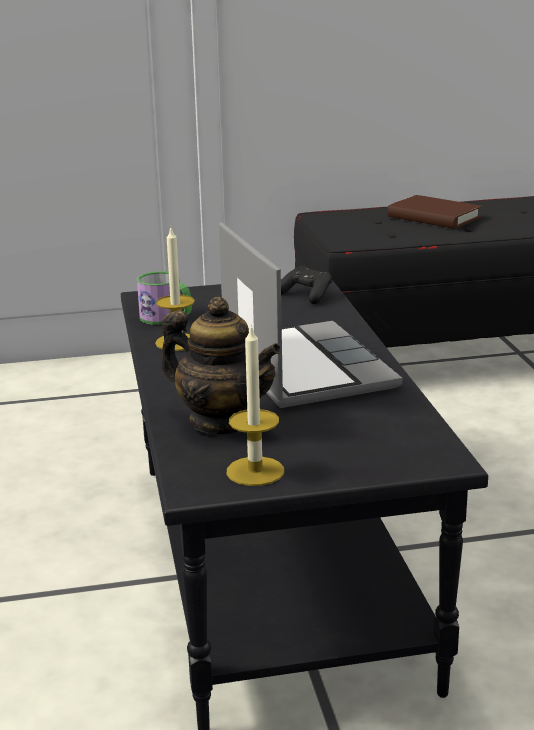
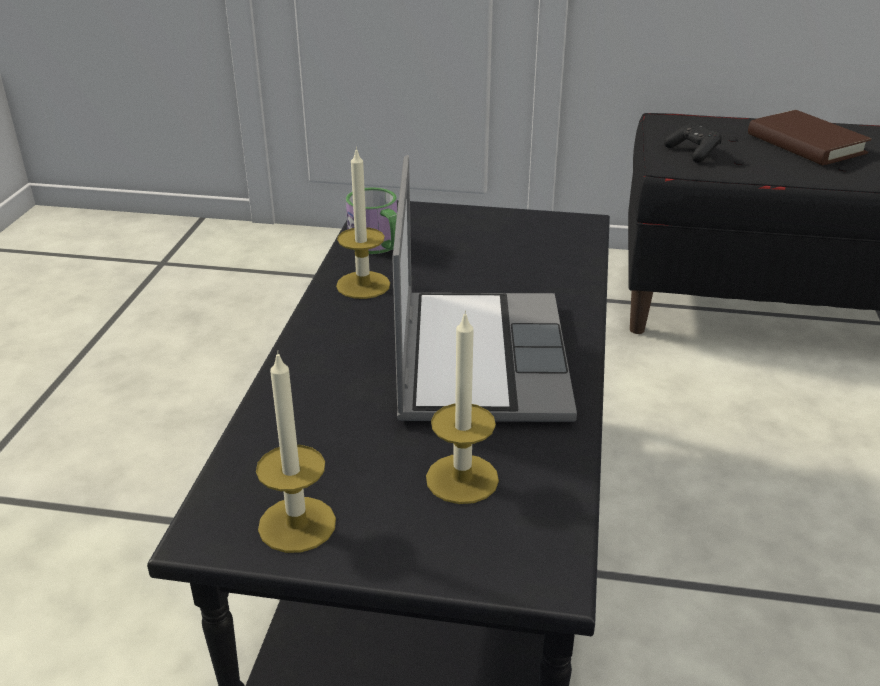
camera: 20 degrees right, 10 degrees up
teapot [161,297,282,434] -> none
black game controller [281,266,332,304] -> black game controller moved to [664,123,722,163]
none -> candle [426,310,499,504]

